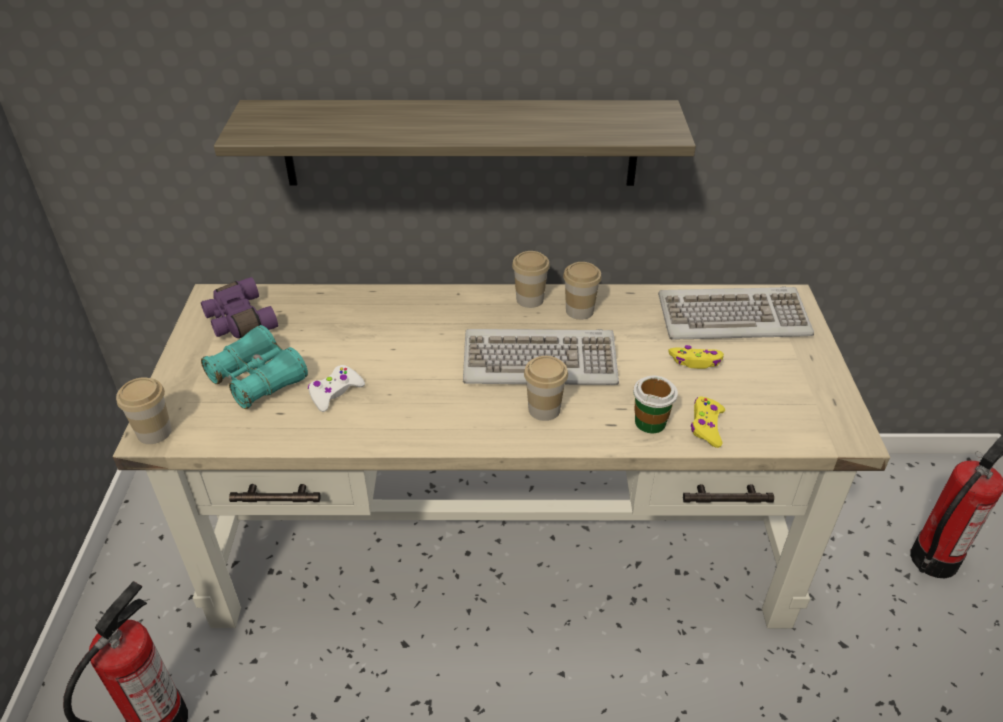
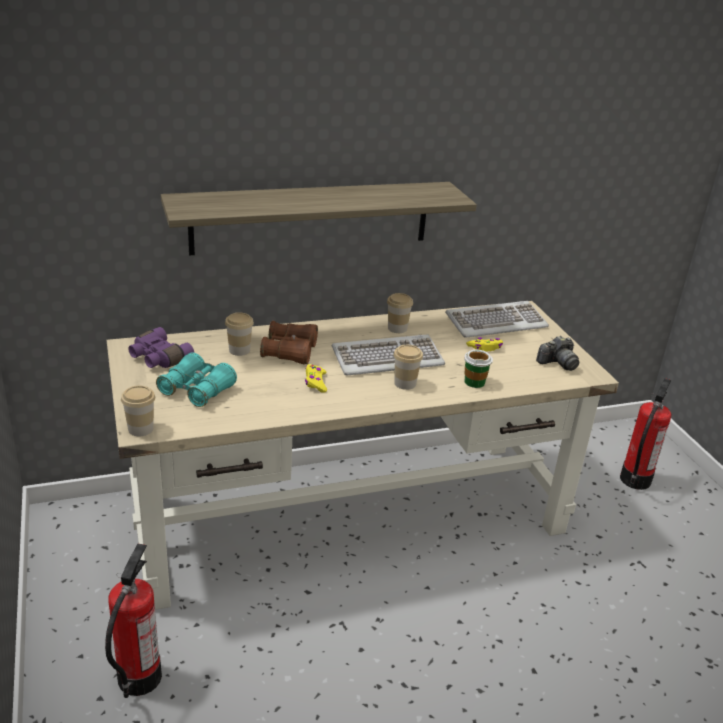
camera: 20 degrees left, 10 degrees down
white game controller [308,365,365,412] -> none
cup [512,251,550,308] -> cup moved to [225,312,254,356]
yellow game controller [691,396,725,448] -> yellow game controller moved to [305,364,327,393]
none -> brown binoculars [260,321,318,365]
none -> camera [536,336,579,371]

